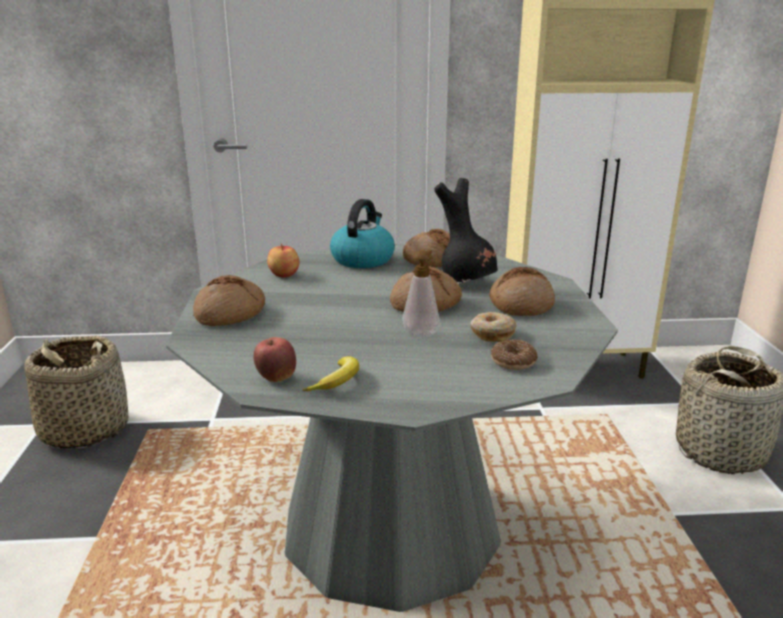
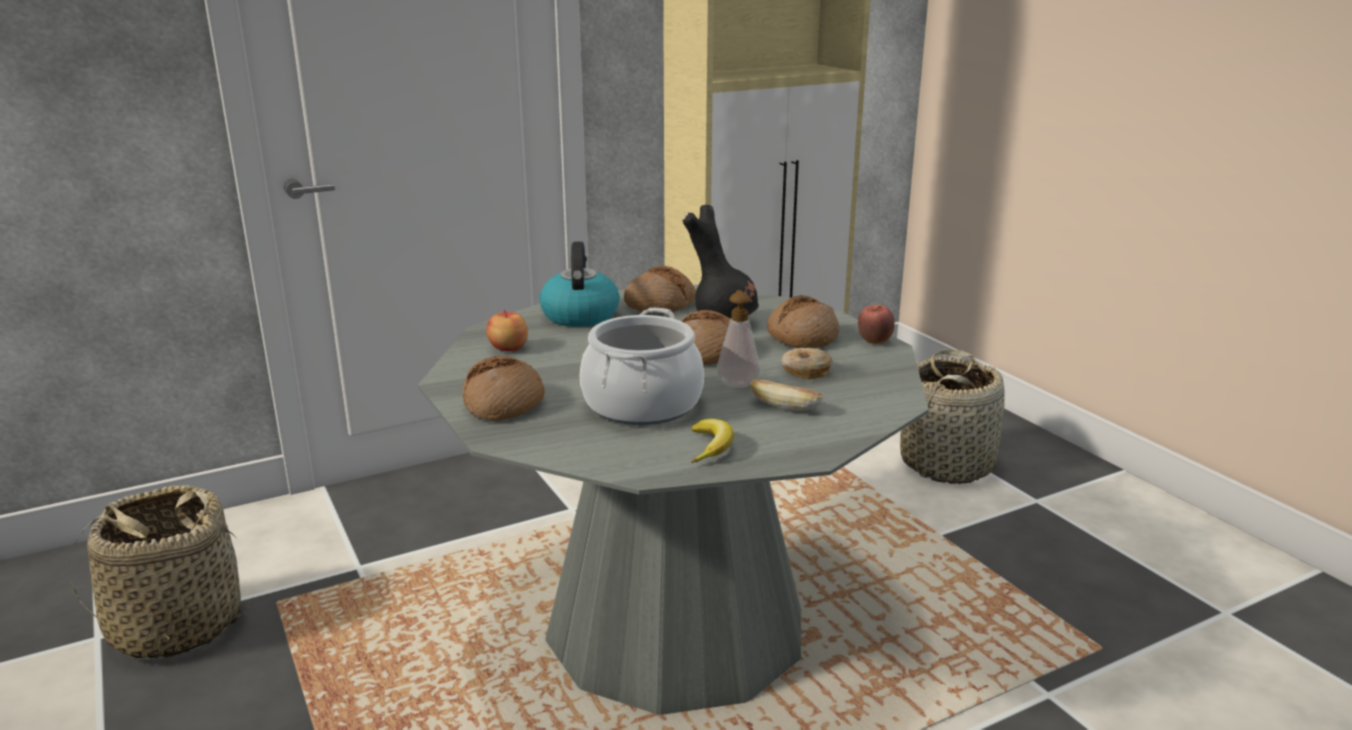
camera: 25 degrees left, 0 degrees up
apple [253,337,296,382] -> apple moved to [858,305,895,344]
donut [491,340,538,370] -> none
none -> cooking pot [580,308,704,425]
none -> bread [750,379,823,411]

